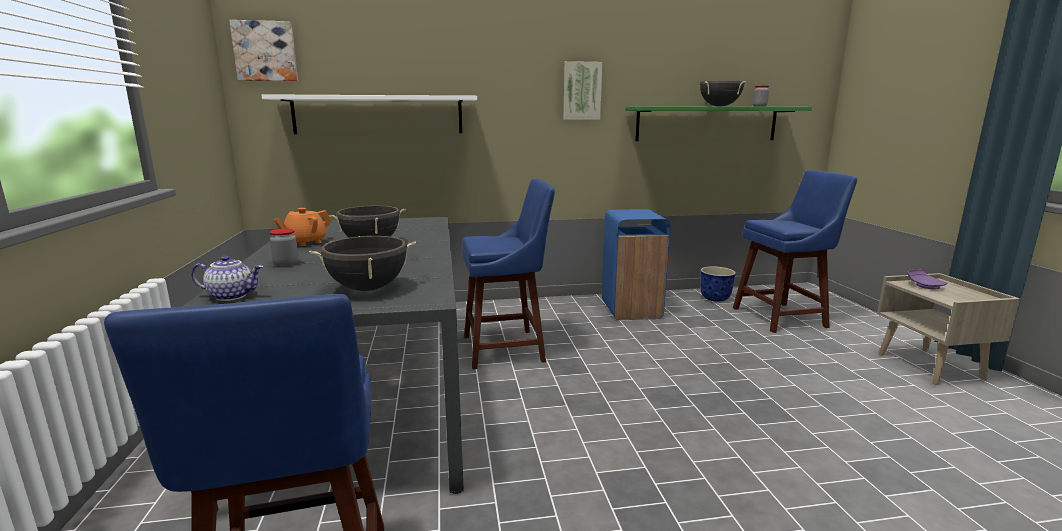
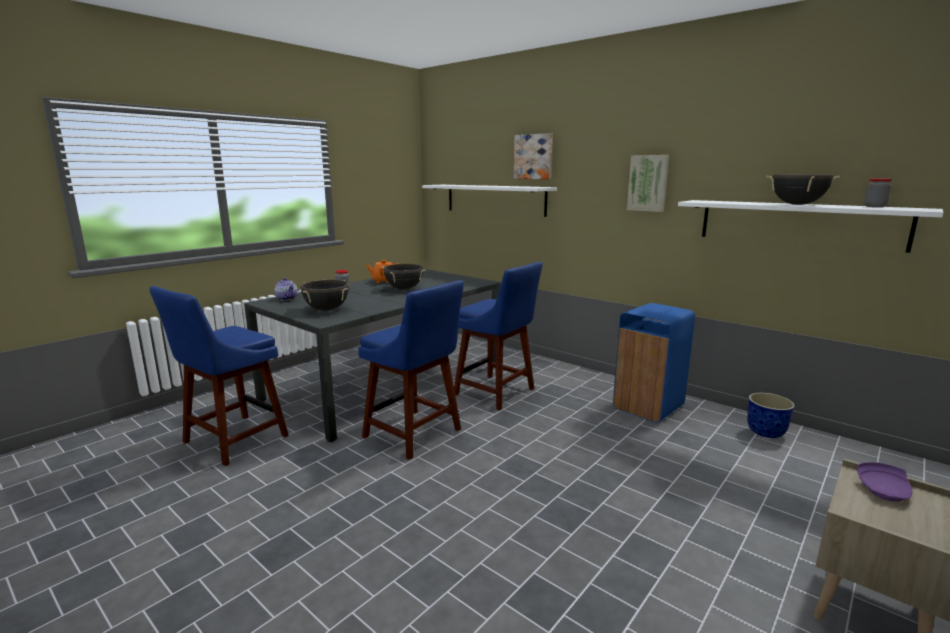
camera: 50 degrees right, 0 degrees up
picture [229,20,298,81] -> picture moved to [514,133,553,179]
green shelf [625,106,812,141] -> white shelf [678,200,944,253]
blue chair [733,170,857,333] -> blue chair moved to [358,280,464,460]

